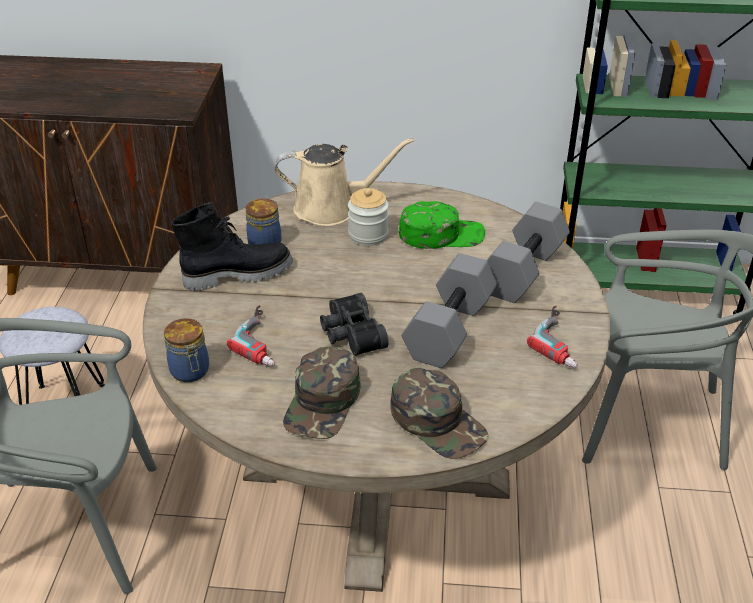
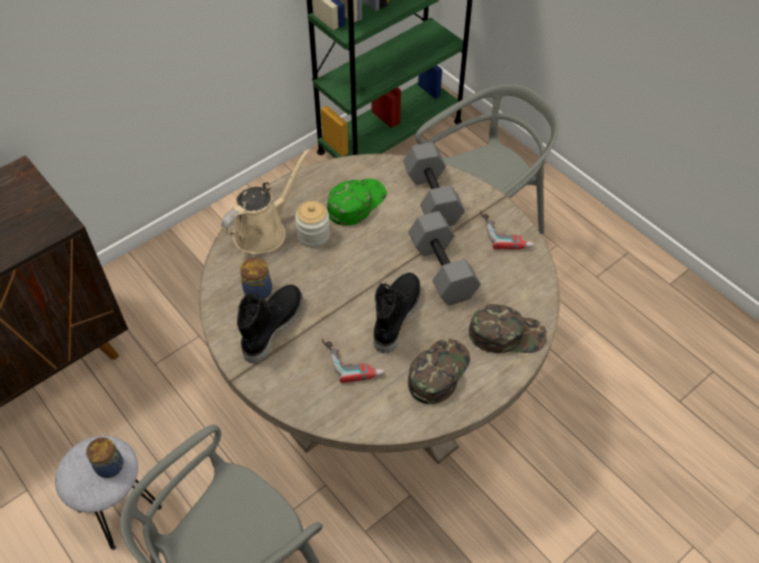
camera: 45 degrees left, 15 degrees up
jar [164,319,209,382] -> jar moved to [86,437,124,478]
green cap [283,346,361,439] -> green cap turned 120 degrees counterclockwise [408,339,470,404]
black binoculars [320,293,389,356] -> black boot [374,273,421,354]

